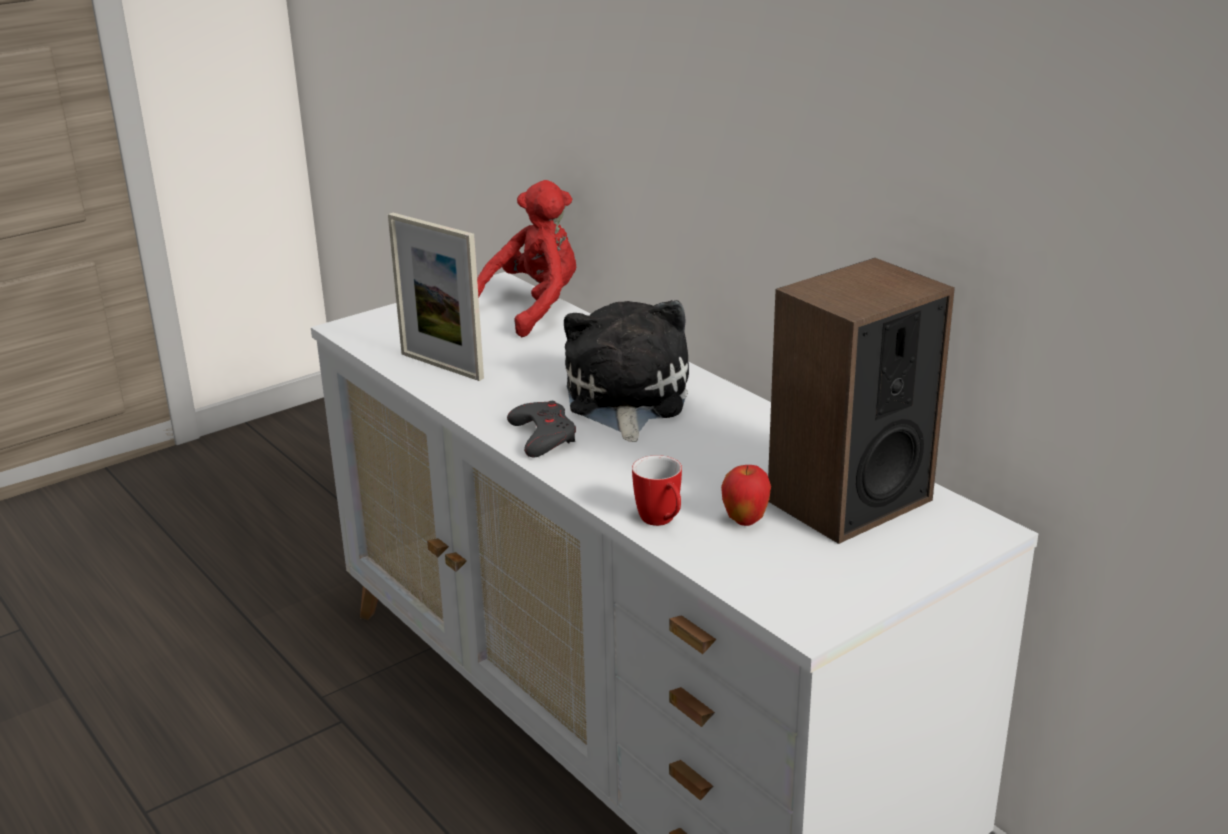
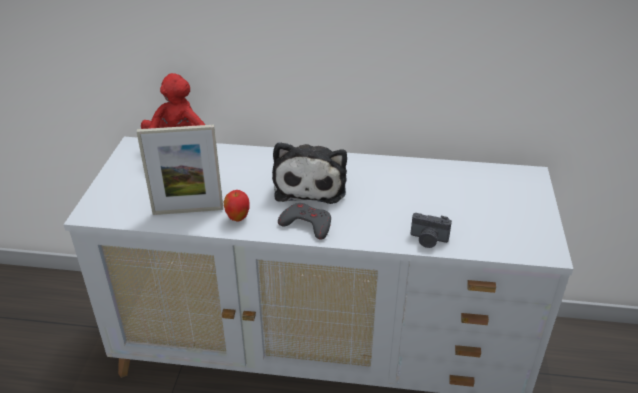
camera: 45 degrees left, 10 degrees up
plush toy [564,300,689,442] -> plush toy turned 135 degrees counterclockwise [272,142,347,204]
mug [632,455,682,526] -> camera [411,213,452,248]
apple [721,465,771,526] -> apple moved to [224,190,250,222]
speaker [768,258,955,544] -> none

